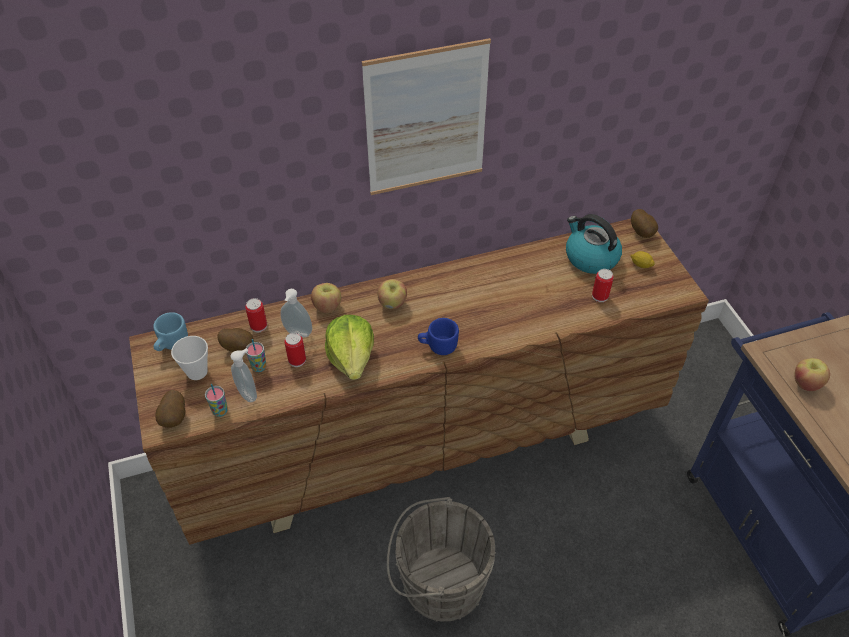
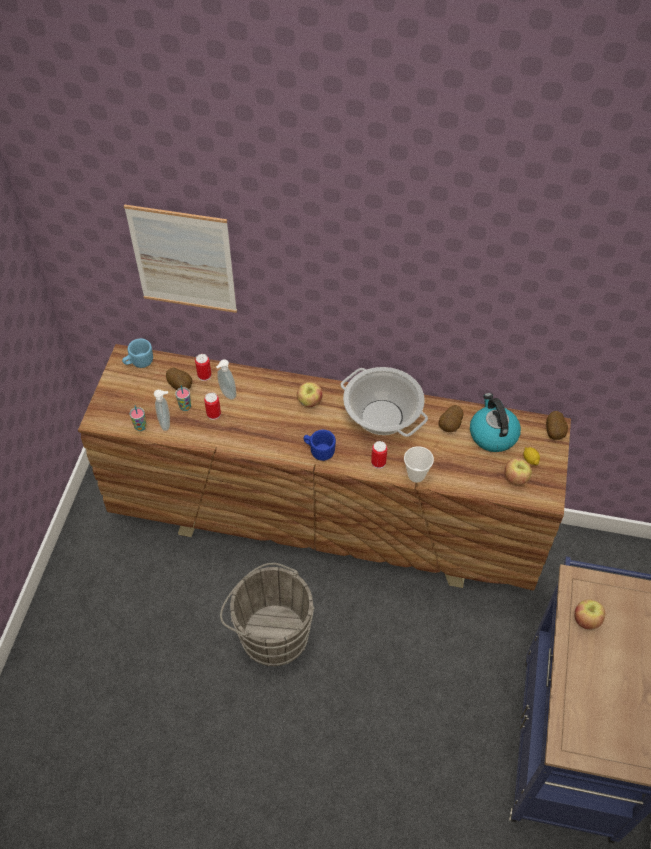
camera: 30 degrees right, 5 degrees up
potato [155,390,186,428] -> potato moved to [439,405,464,432]
cup [171,336,208,380] -> cup moved to [404,446,434,482]
apple [311,283,341,313] -> apple moved to [505,458,532,485]
lettuce [325,315,374,380] -> none
picture [362,38,491,195] -> picture moved to [124,204,237,313]
can [592,269,614,302] -> can moved to [371,441,387,469]
none -> cooking pot [340,367,428,437]

